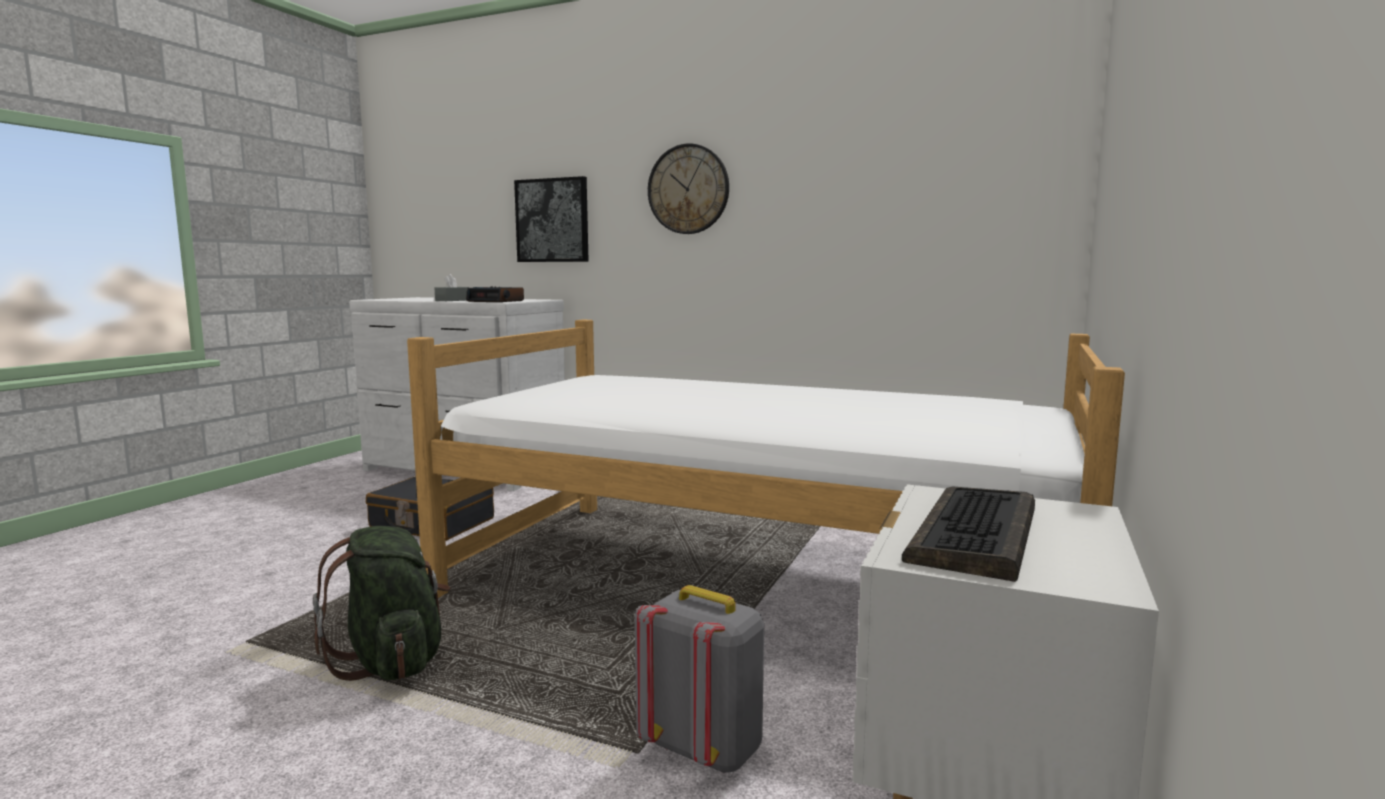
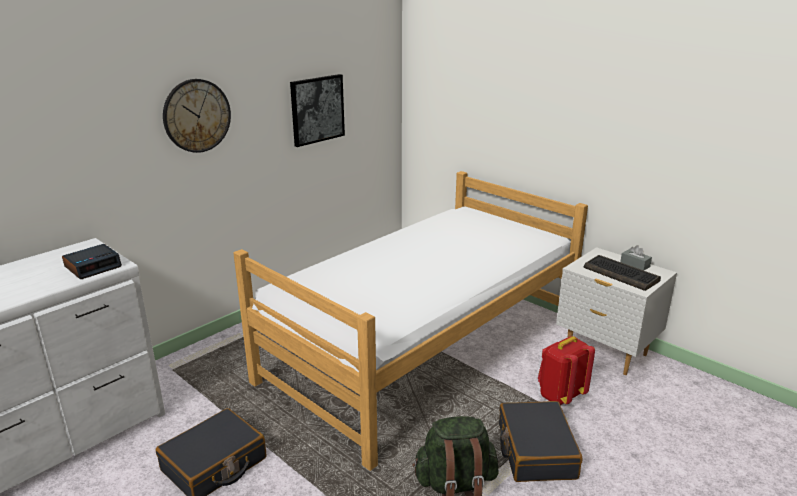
camera: 70 degrees left, 15 degrees up
grey tissue box [435,274,469,301] -> grey tissue box moved to [620,245,652,270]
picture [514,176,589,262] -> picture moved to [290,74,345,147]
grey backpack [635,585,764,774] -> red backpack [538,336,595,405]
none -> black suitcase [499,401,582,482]

